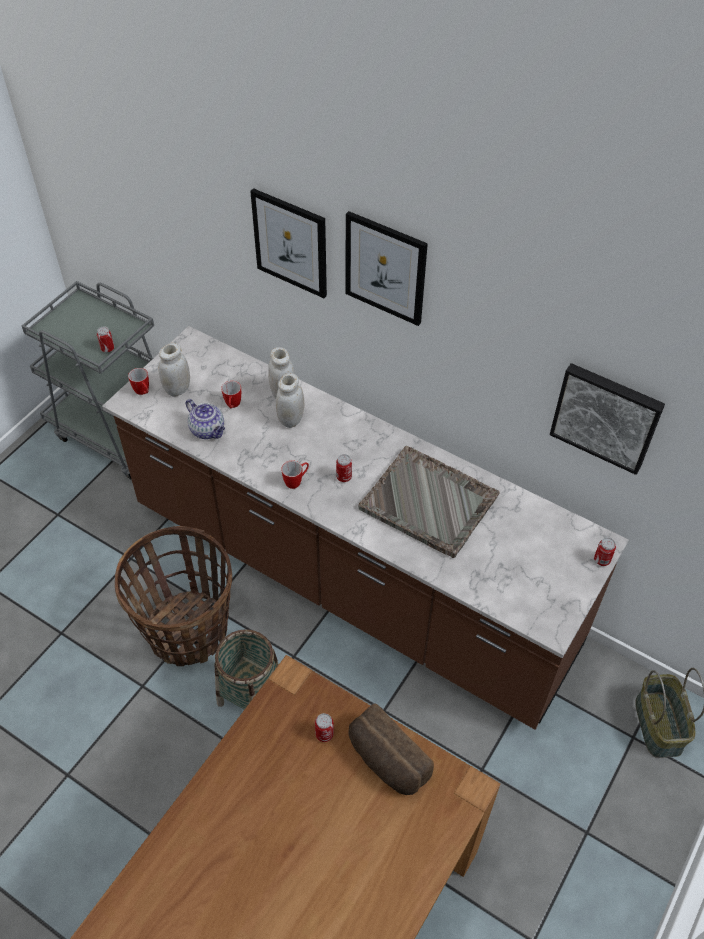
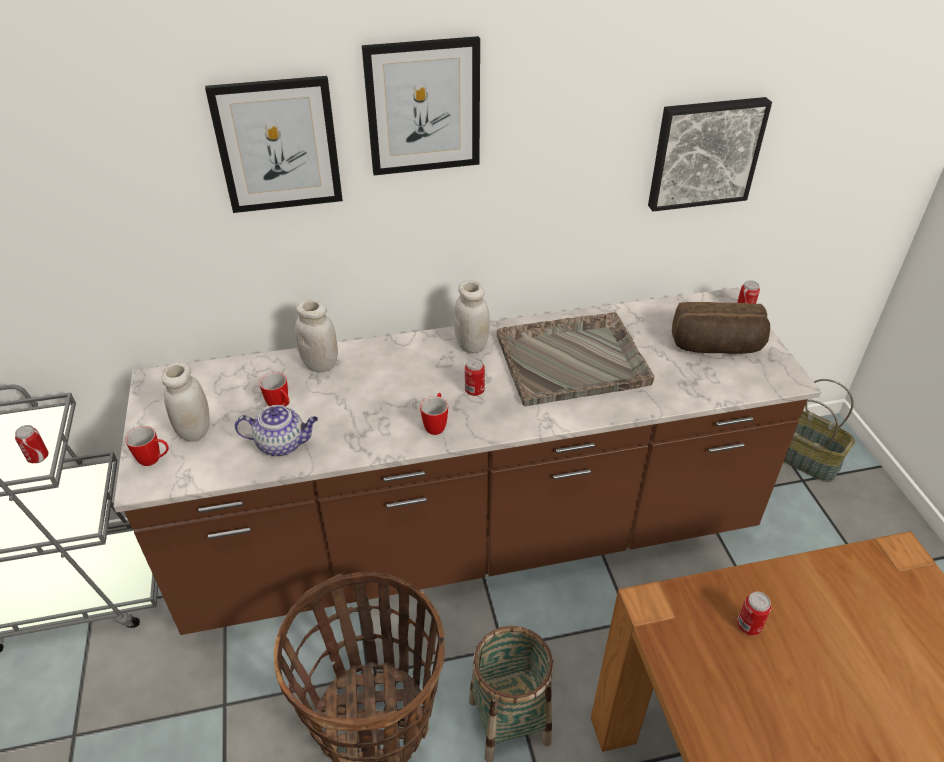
camera: 45 degrees left, 10 degrees down
white jar [276,373,304,428] -> white jar moved to [454,280,490,353]
bread [349,703,434,795] -> bread moved to [672,302,770,354]

